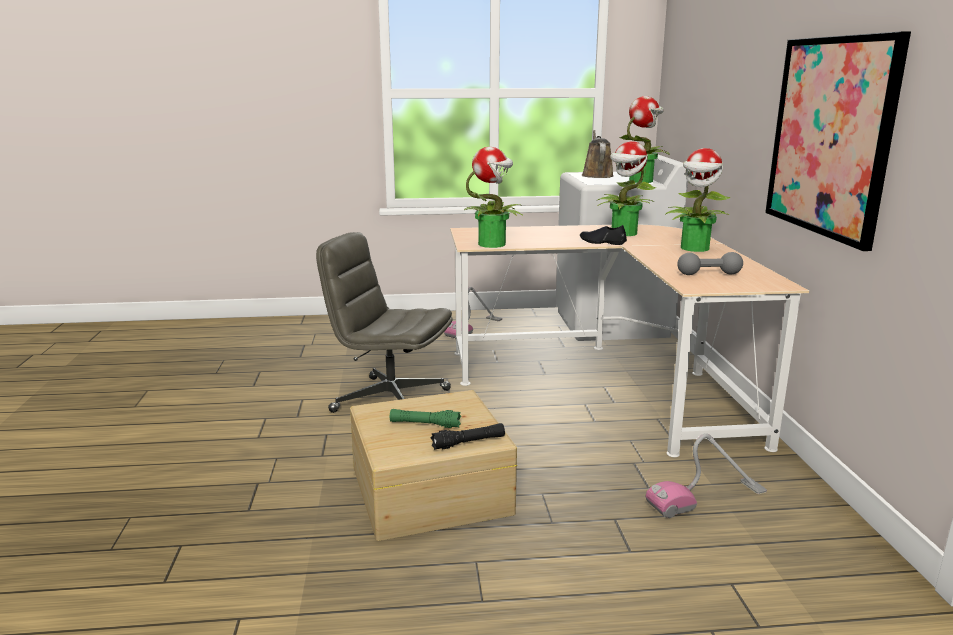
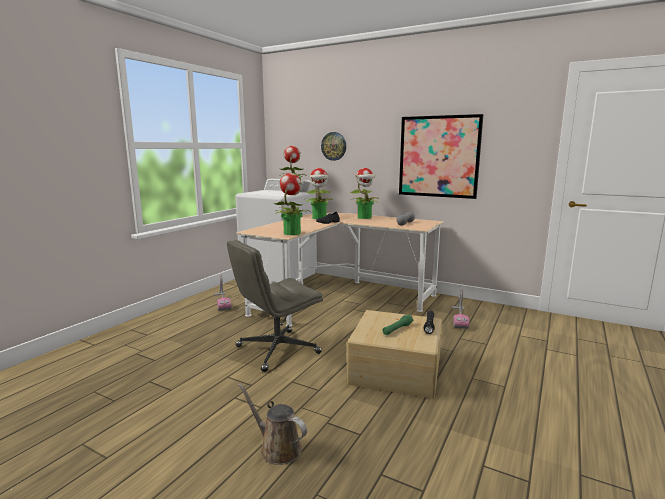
camera: 55 degrees left, 5 degrees down
brown watering can [582,130,614,178] -> brown watering can moved to [238,383,307,465]
none -> wall clock [321,132,346,161]

